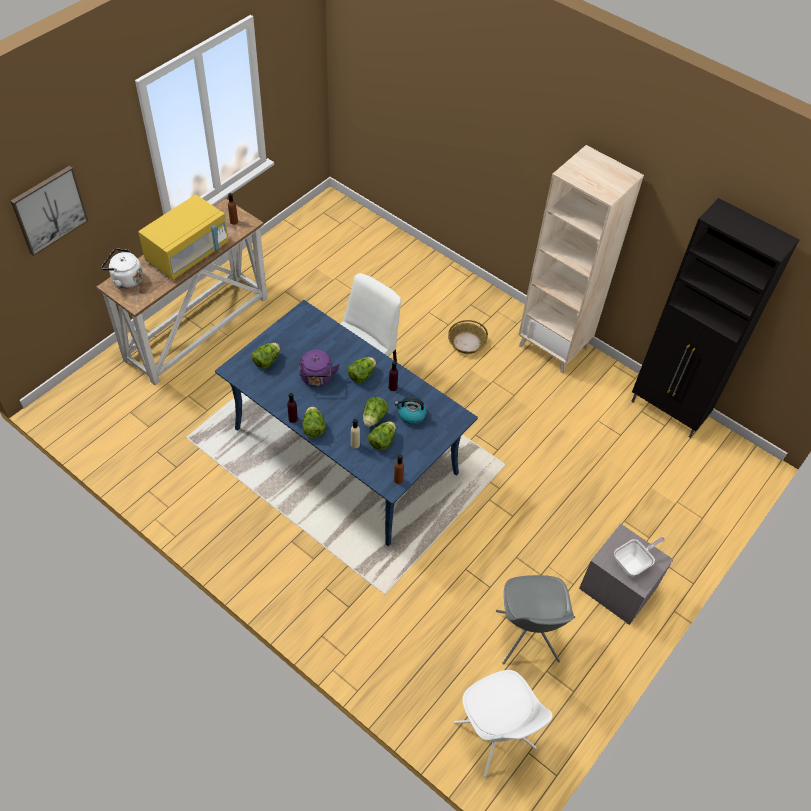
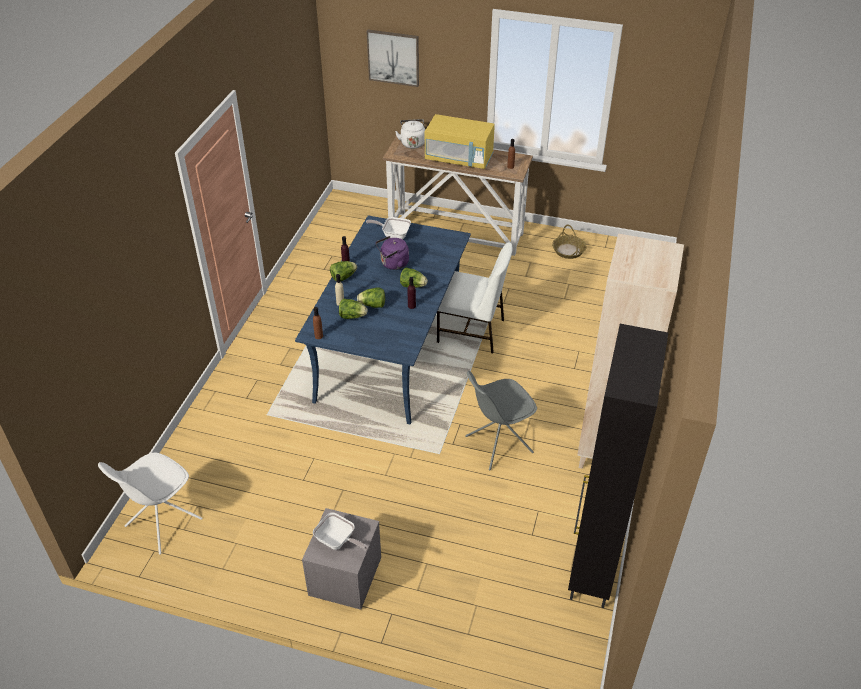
camera: 70 degrees right, 10 degrees down
lettuce [252,343,280,369] -> frying pan [366,217,411,239]
kettle [394,398,427,425] -> none
basket [448,320,488,354] -> basket moved to [552,225,587,259]
grey chair [496,575,575,664] -> grey chair moved to [465,371,537,470]

